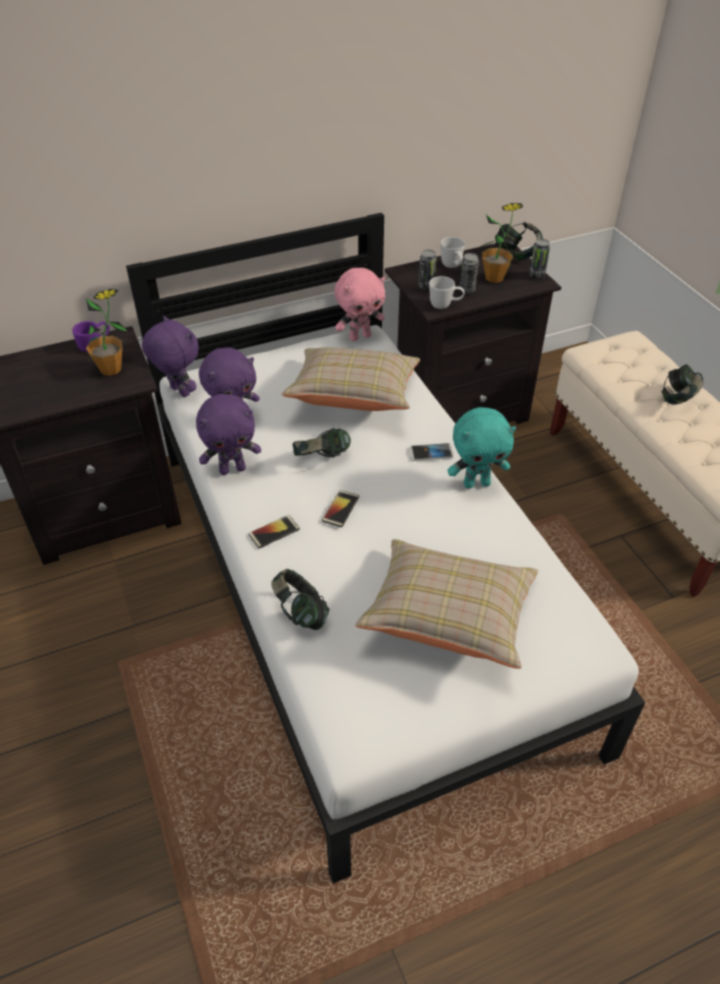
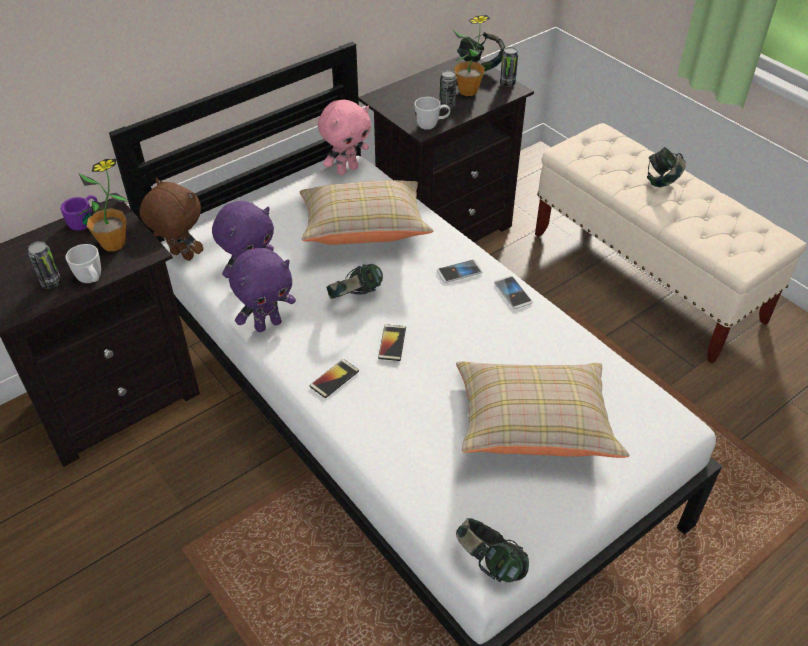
camera: 15 degrees left, 0 degrees up
purple plush toy [142,315,199,397] -> brown plush toy [139,178,203,261]
headphones [271,569,330,630] -> headphones moved to [456,518,529,582]
can [418,250,437,290] -> can moved to [28,241,61,289]
white mug [441,237,465,268] -> white mug moved to [66,244,101,283]
turquoise plush toy [447,407,516,488] -> phone [494,276,533,309]

